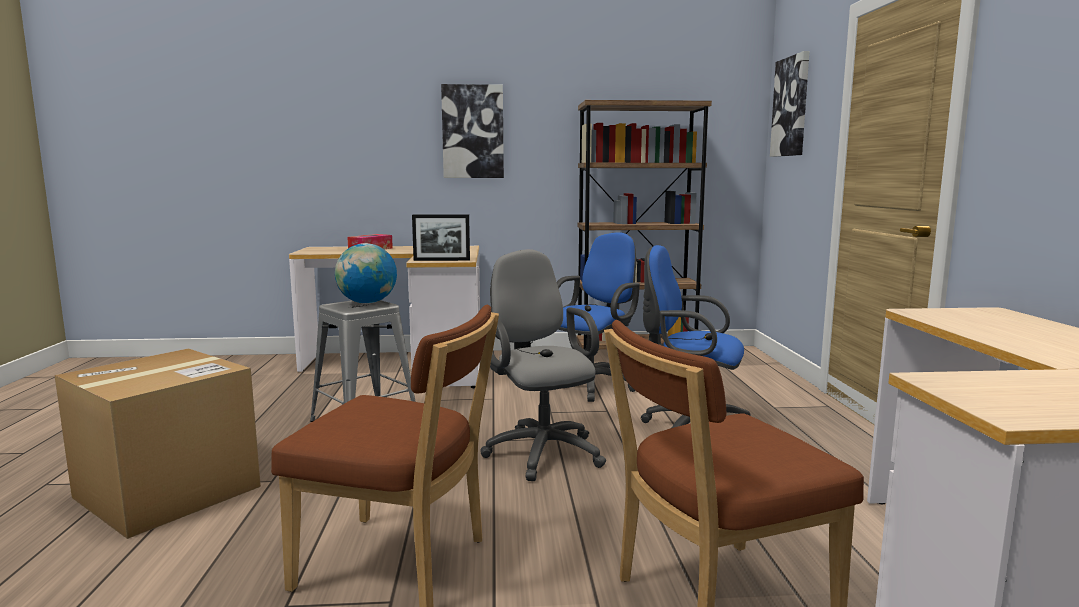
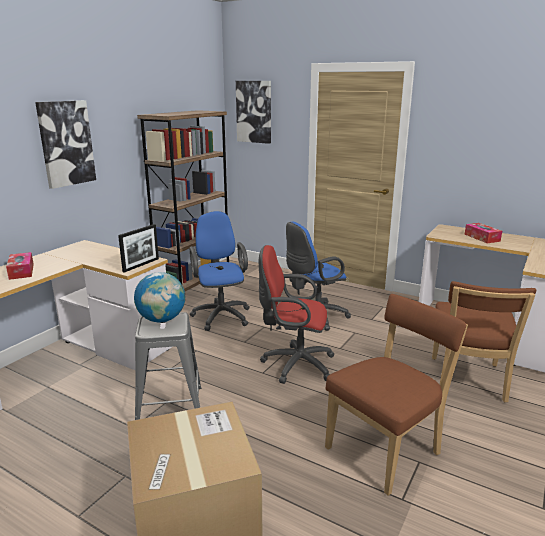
camera: 55 degrees left, 10 degrees up
grey office chair [480,249,606,481] -> red office chair [259,245,335,384]
none -> tissue box [464,223,502,243]

